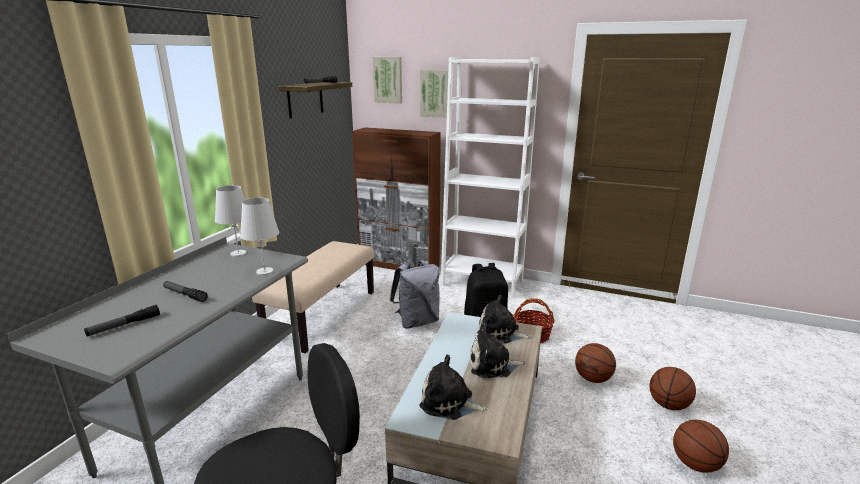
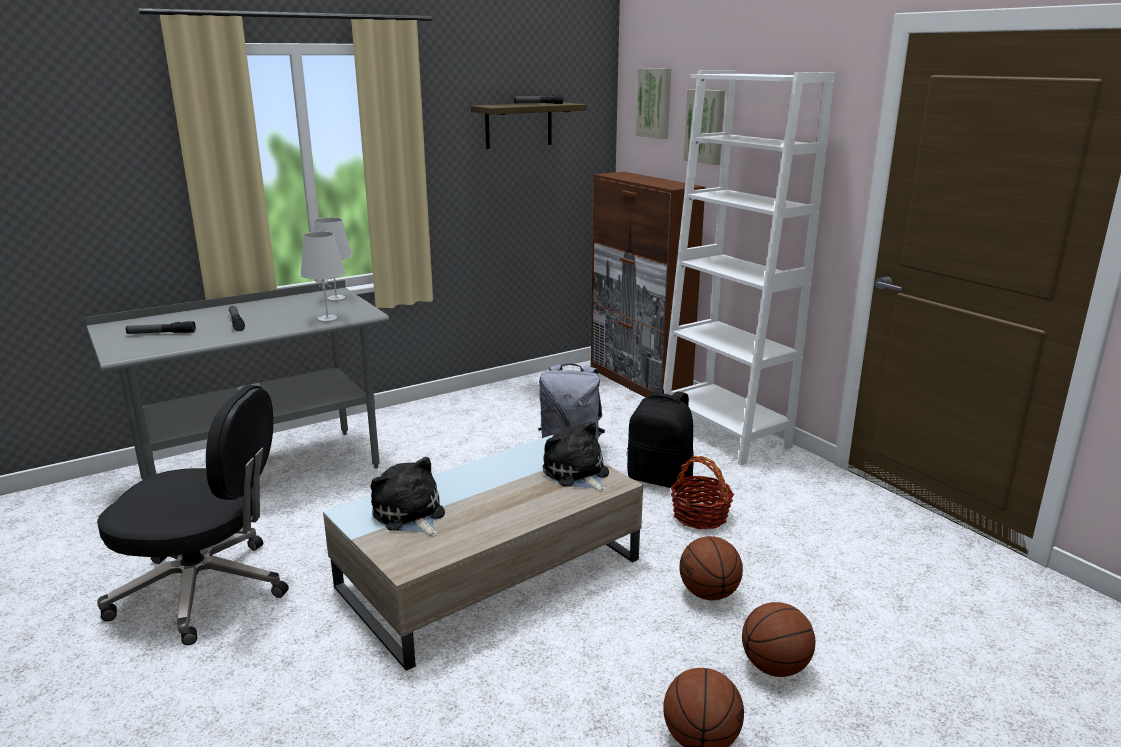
camera: 35 degrees right, 0 degrees up
beige bench [252,241,374,353] -> none
plush toy [470,324,526,378] -> none

